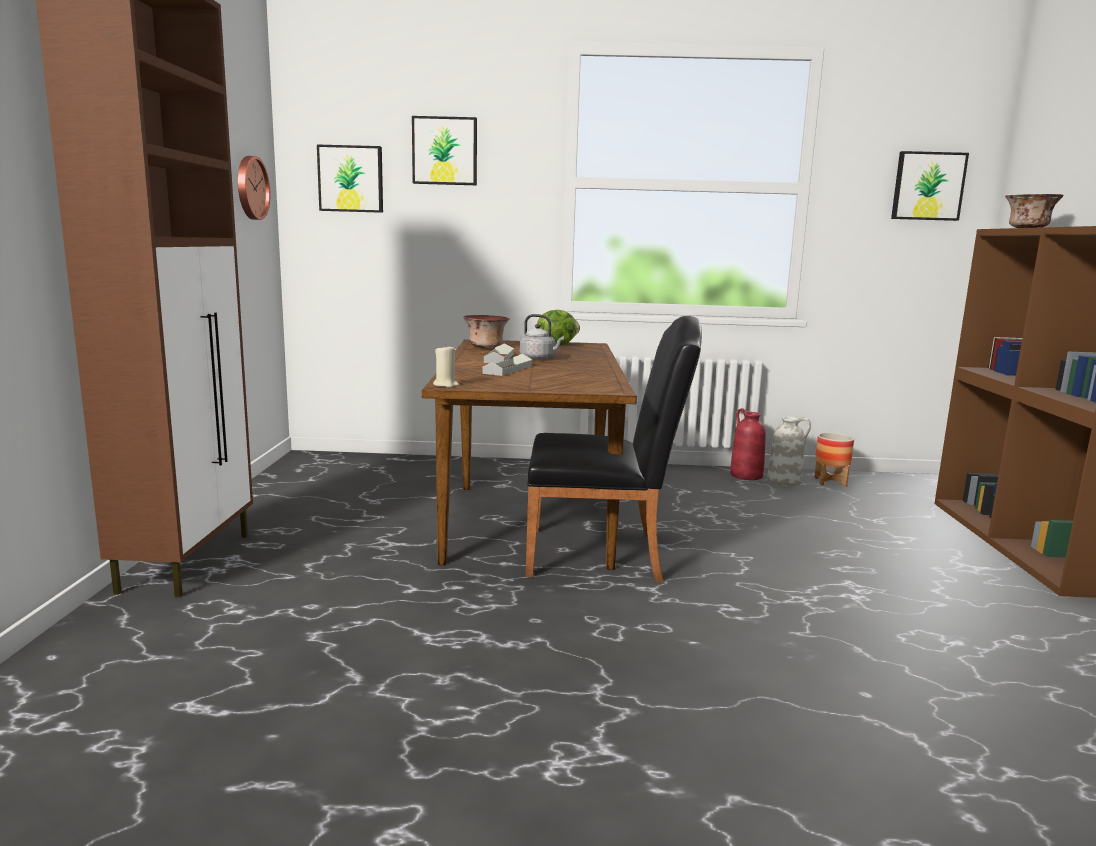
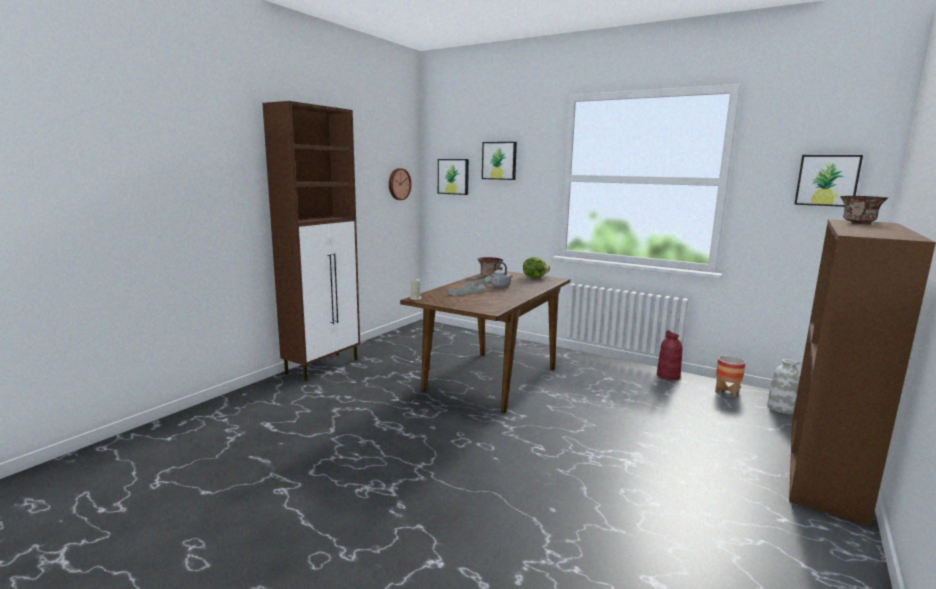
camera: 30 degrees right, 0 degrees up
black chair [526,316,702,583] -> none
white vase [767,416,811,487] -> white vase moved to [767,359,802,414]

